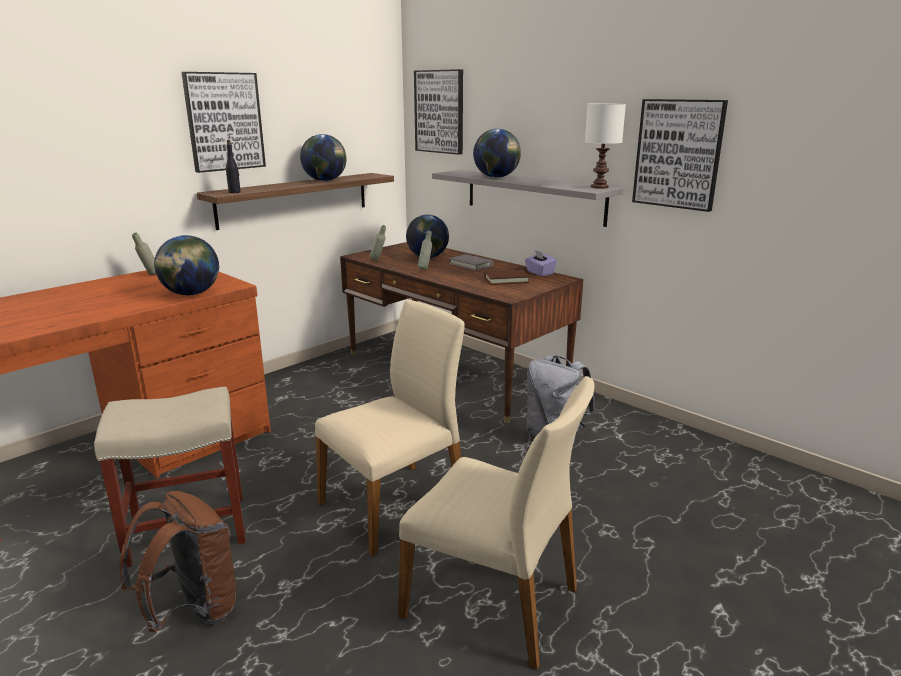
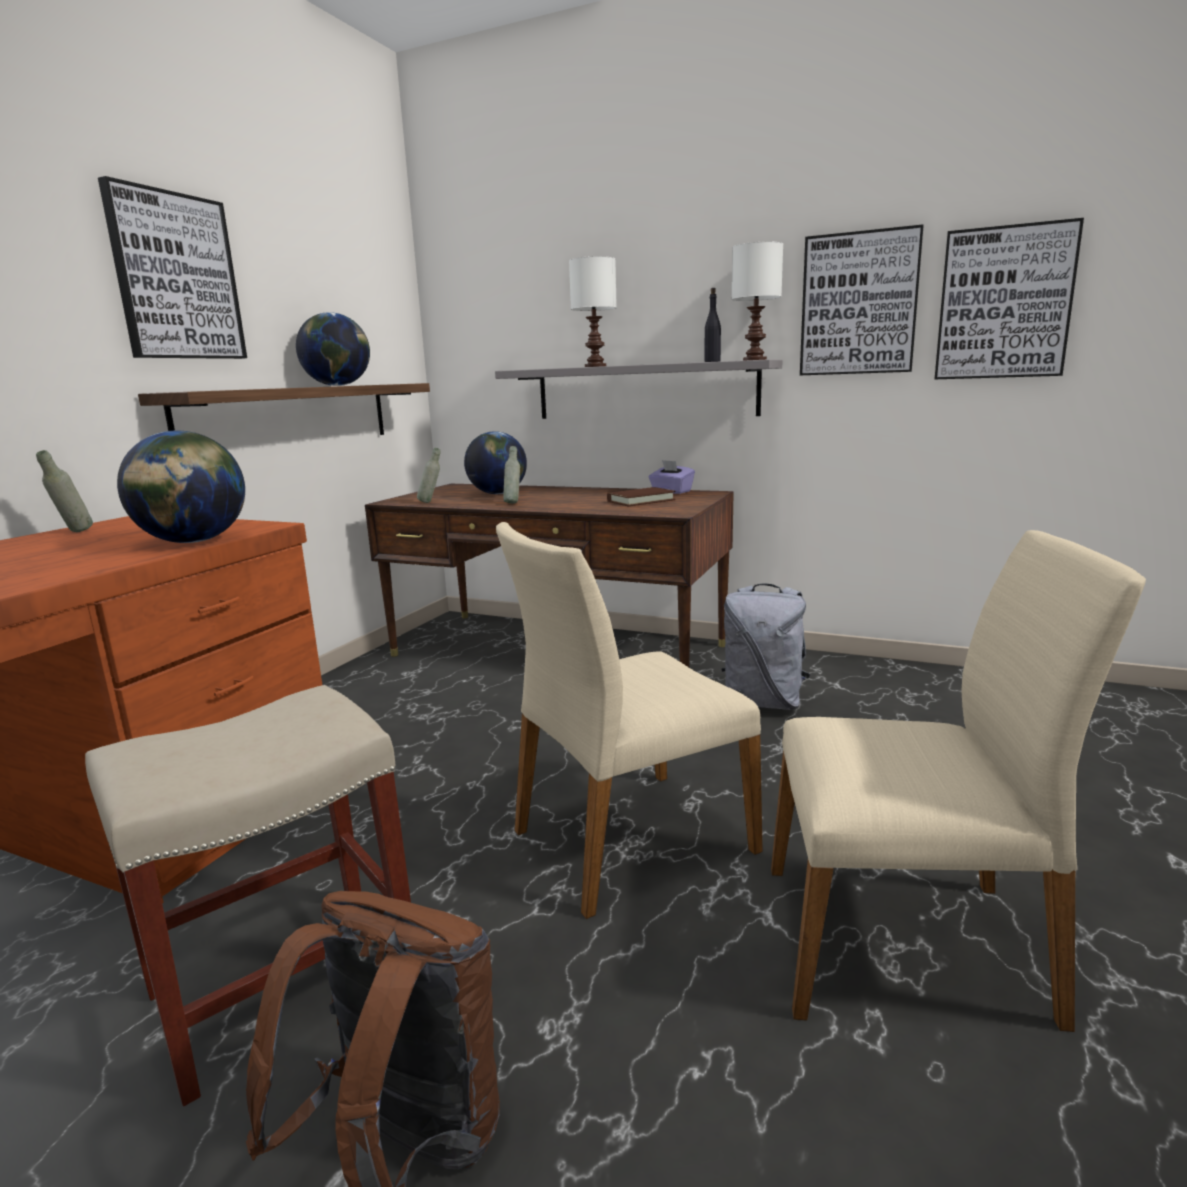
camera: 20 degrees left, 5 degrees down
black bottle [226,140,241,193] -> black bottle moved to [704,288,721,362]
beige chair [315,300,465,557] -> beige chair turned 150 degrees counterclockwise [496,522,763,919]
picture [414,69,463,155] -> picture moved to [935,218,1084,379]
grey book [449,254,493,271] -> none
globe [473,129,521,178] -> white table lamp [569,256,617,367]

